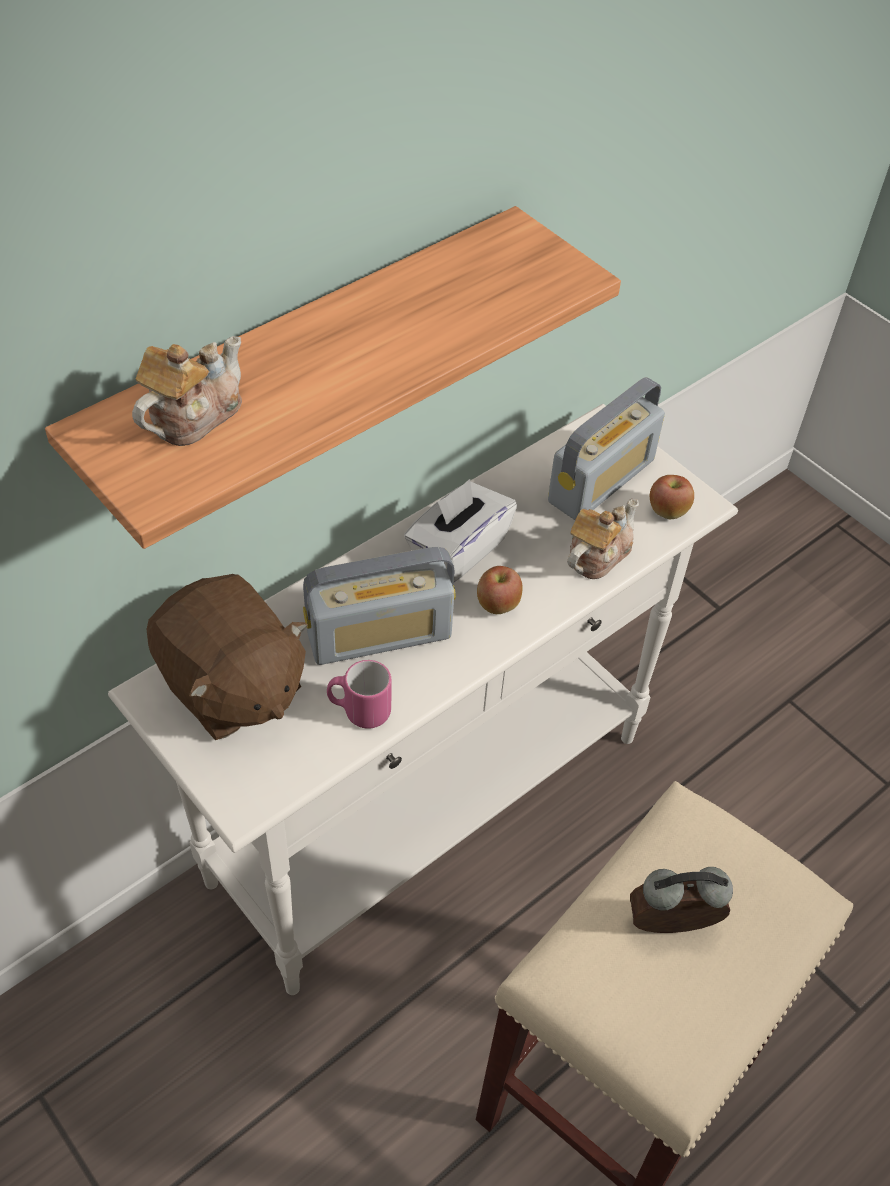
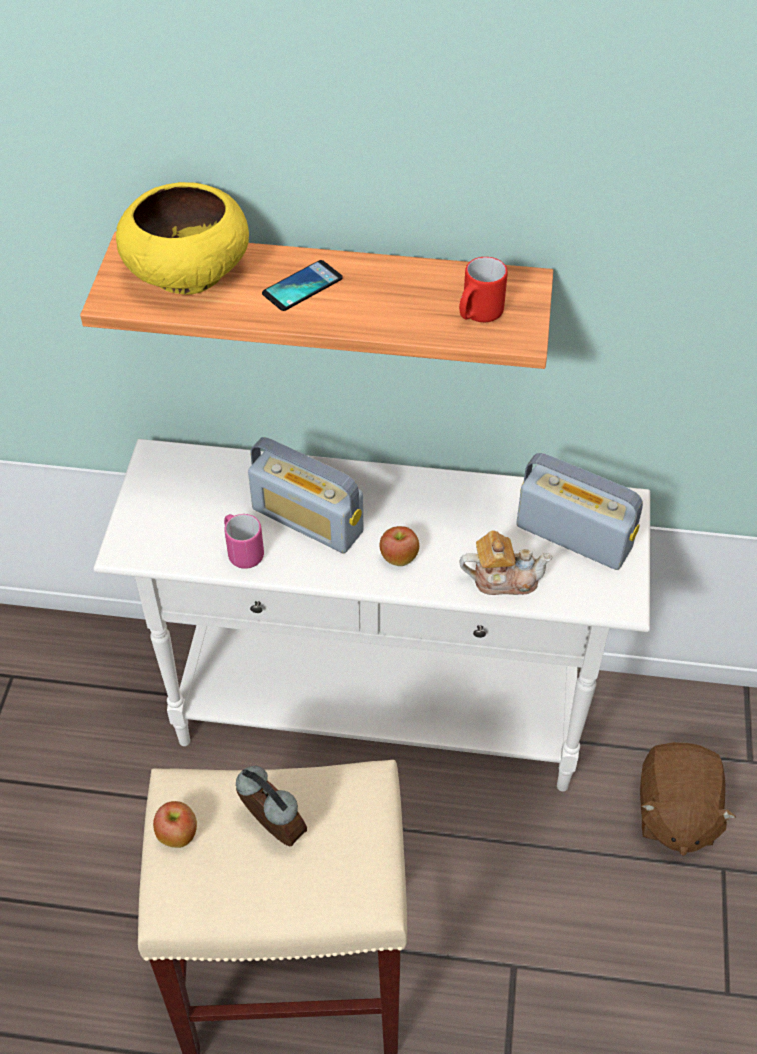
camera: 50 degrees right, 0 degrees up
teapot [132,336,242,446] -> yellow bowl [116,182,249,294]
brown plush toy [146,574,308,740] -> brown plush toy moved to [640,742,736,856]
white tissue box [404,479,517,582] -> none
radio [548,377,665,520] -> radio turned 150 degrees counterclockwise [516,453,643,570]
apple [650,475,694,519] -> apple moved to [153,801,197,848]
none -> phone [262,260,343,311]
none -> red mug [459,257,508,322]

